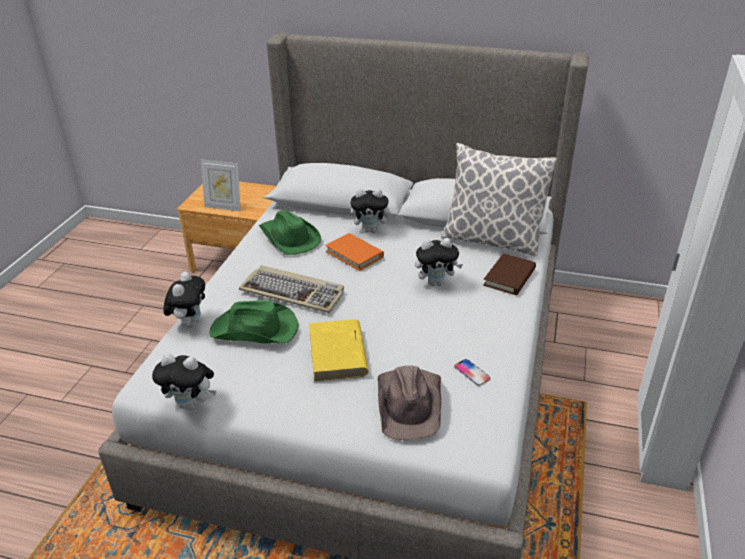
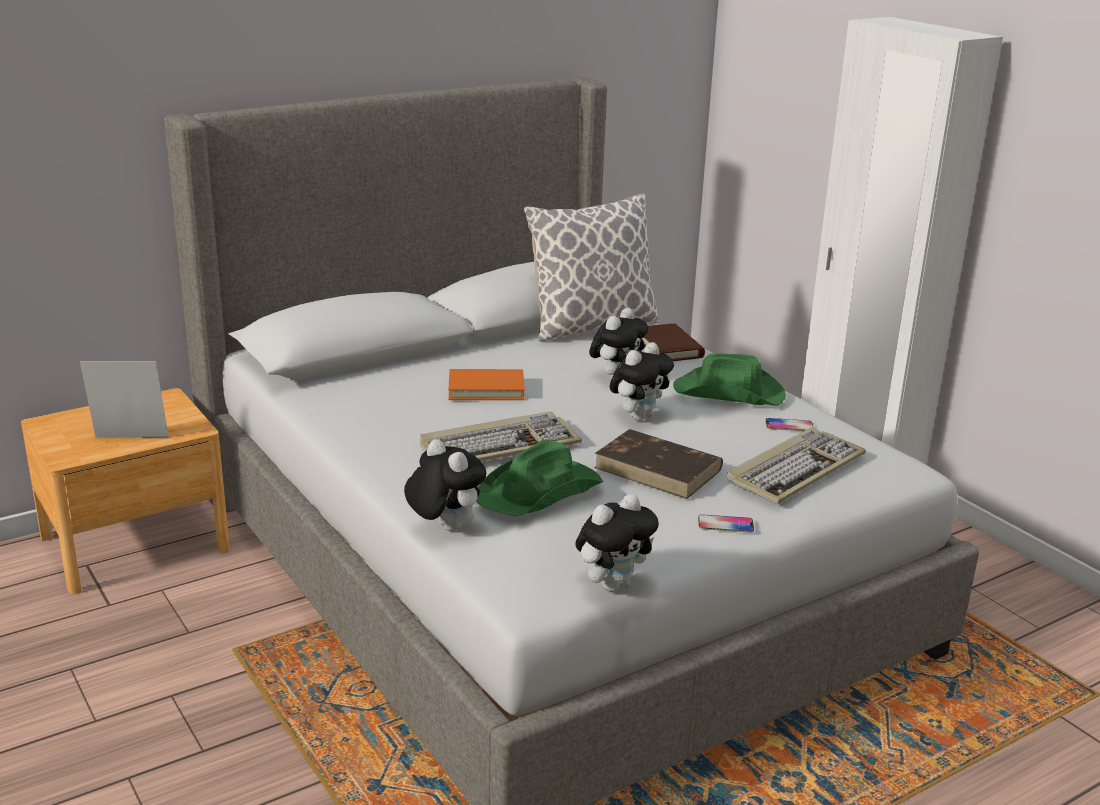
camera: 50 degrees left, 10 degrees down
picture frame [201,160,241,211] -> picture frame turned 150 degrees counterclockwise [80,361,169,438]
green hat [259,210,321,255] -> green hat moved to [673,353,786,406]
yellow book [309,319,369,381] -> brown book [594,429,723,499]
plush toy [351,189,394,233] -> plush toy moved to [610,342,674,421]
brown hat [378,365,441,440] -> keyboard [727,427,866,504]
none -> phone [698,515,754,533]

